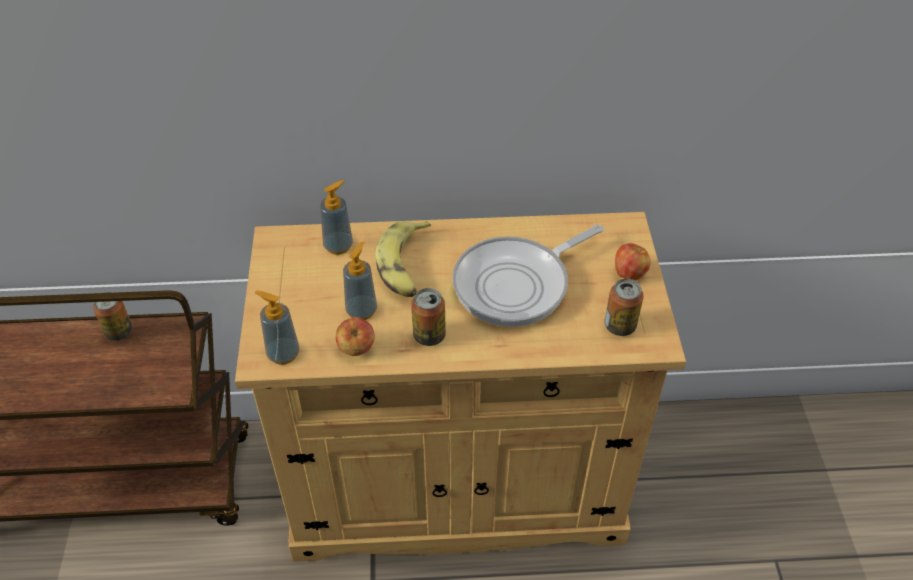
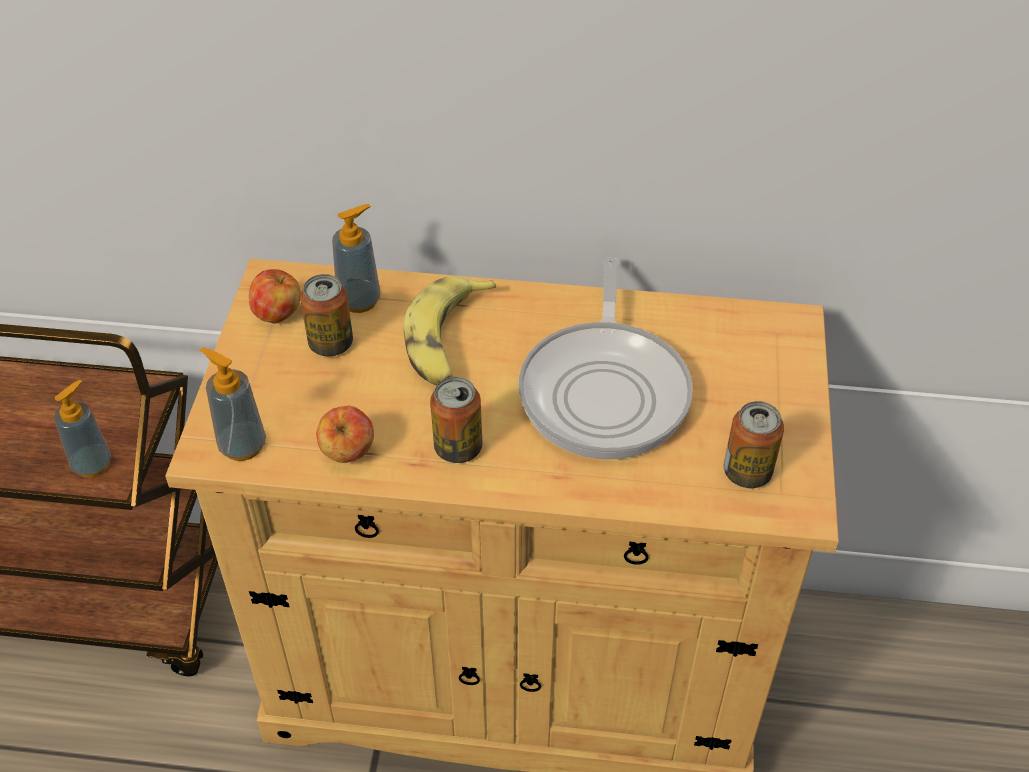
camera: 10 degrees right, 0 degrees up
can [93,292,132,341] -> can moved to [300,274,353,357]
soap dispenser [343,241,377,320] -> soap dispenser moved to [54,380,111,478]
frying pan [452,224,604,327] -> frying pan turned 60 degrees counterclockwise [519,257,693,459]
apple [615,243,651,281] -> apple moved to [249,269,301,323]

